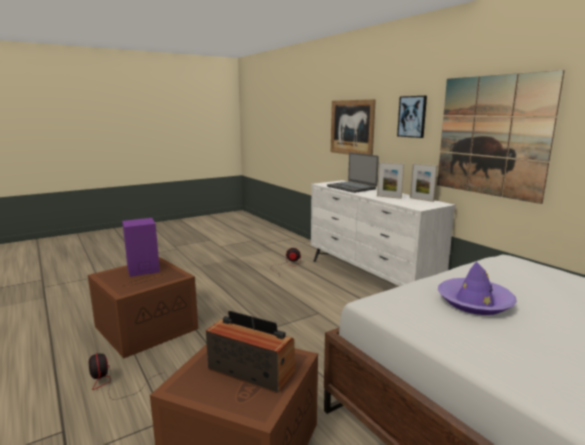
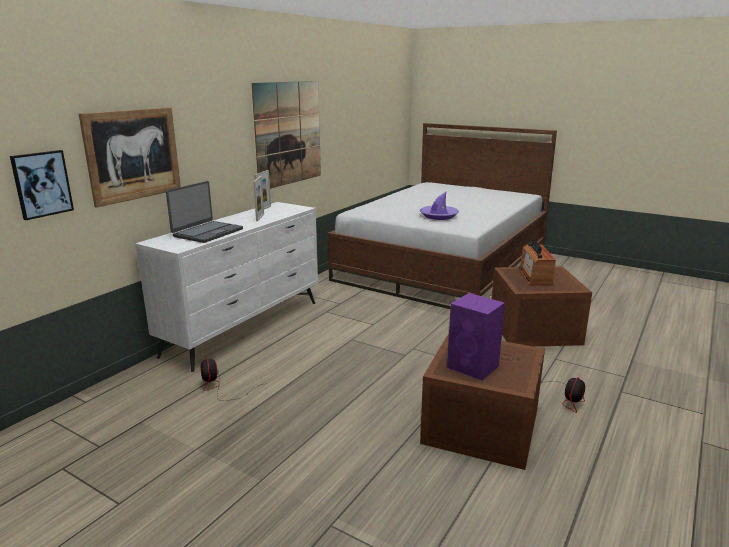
camera: 115 degrees left, 5 degrees up
picture [397,96,427,138] -> picture moved to [10,150,74,220]

